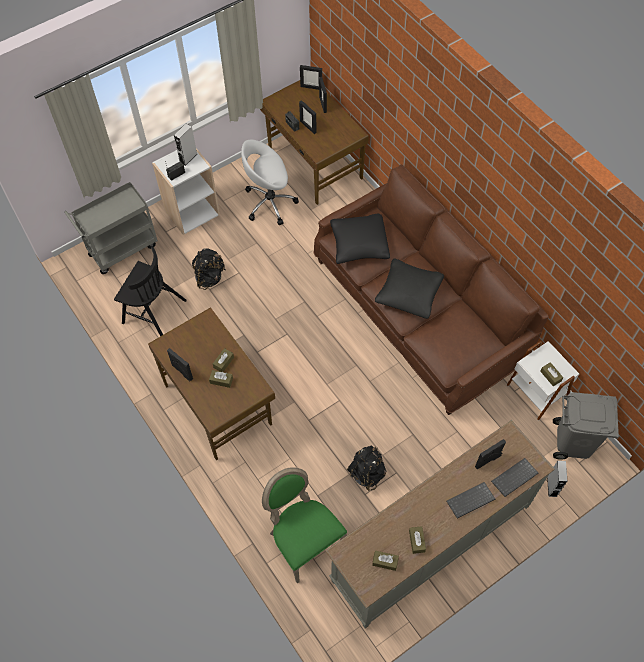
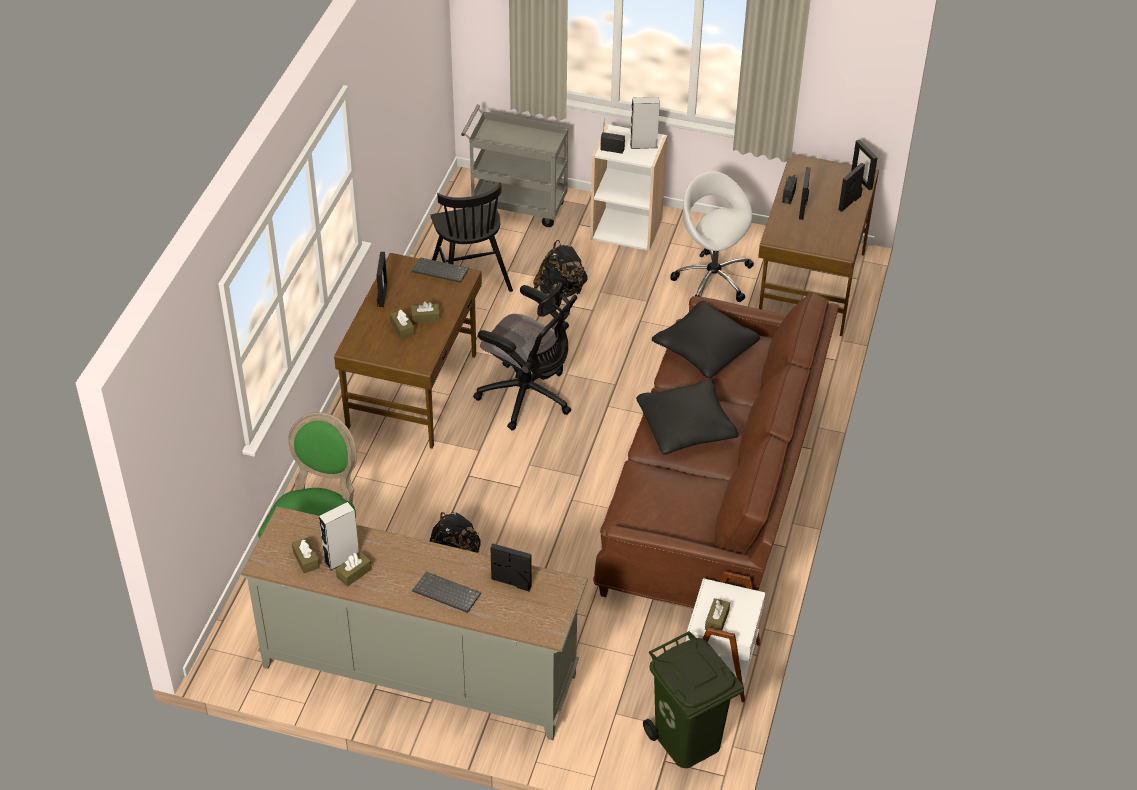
camera: 50 degrees right, 15 degrees down
keyboard [491,458,538,497] -> keyboard moved to [412,257,469,283]
grey speaker [547,461,567,497] -> grey speaker moved to [319,502,359,570]
grey trash can [553,392,619,460] -> green trash can [643,631,744,768]
none -> office chair [473,282,577,431]

